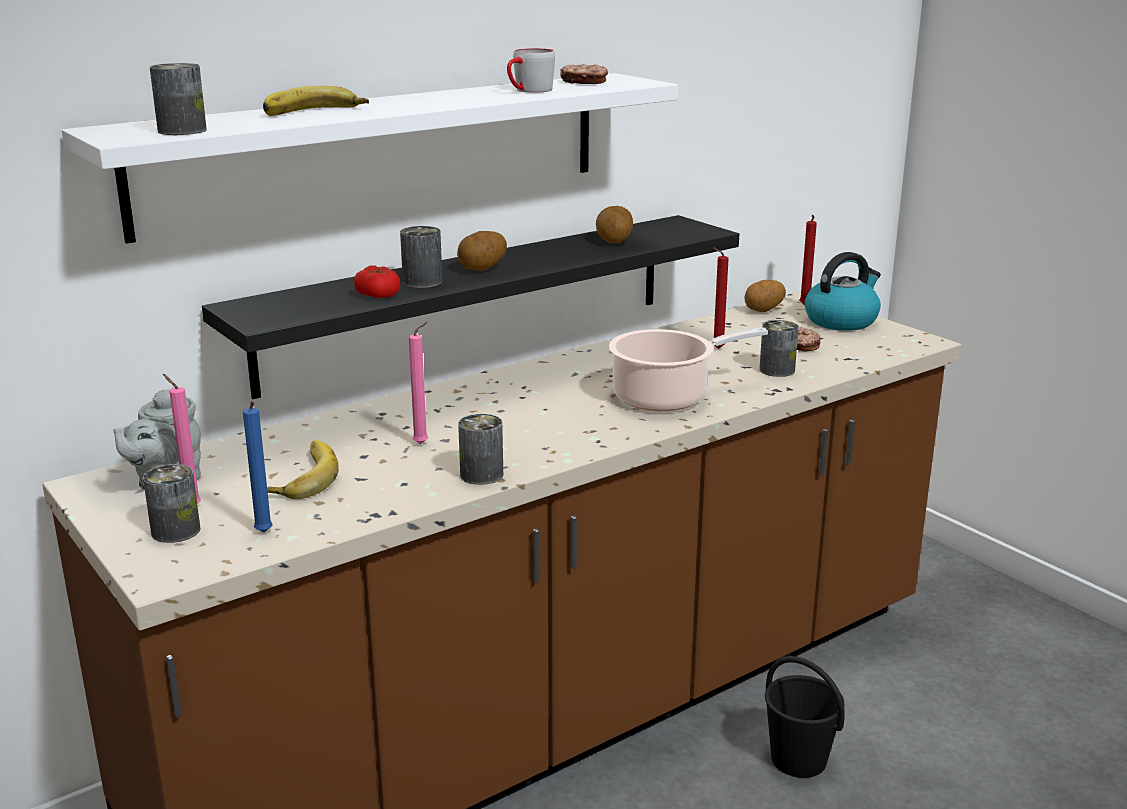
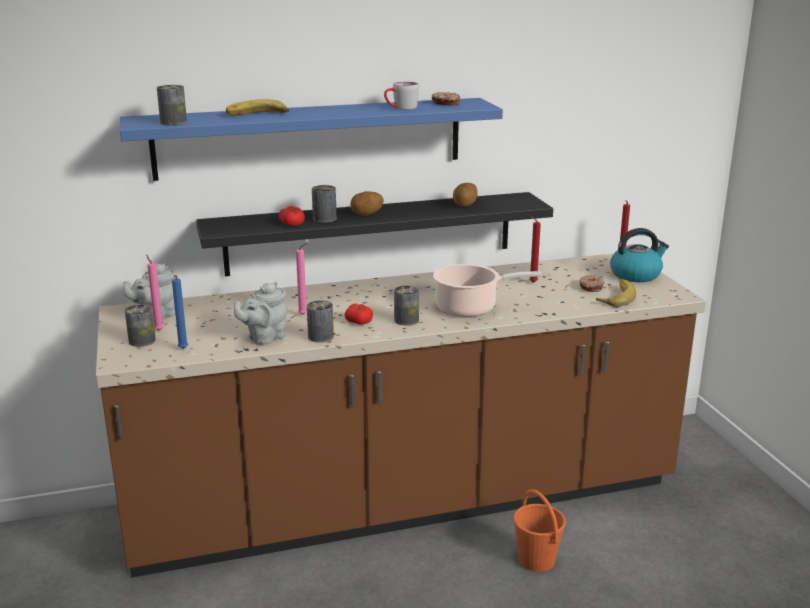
camera: 20 degrees right, 0 degrees up
white shelf [62,73,678,244] -> blue shelf [120,98,503,181]
banana [267,440,339,499] -> banana moved to [596,279,636,307]
potato [744,280,786,312] -> none
can [759,320,798,377] -> can moved to [394,285,419,326]
black bucket [765,656,845,778] -> orange bucket [513,489,566,572]
none -> grey teapot [234,281,287,345]
none -> tomato [345,304,373,325]

